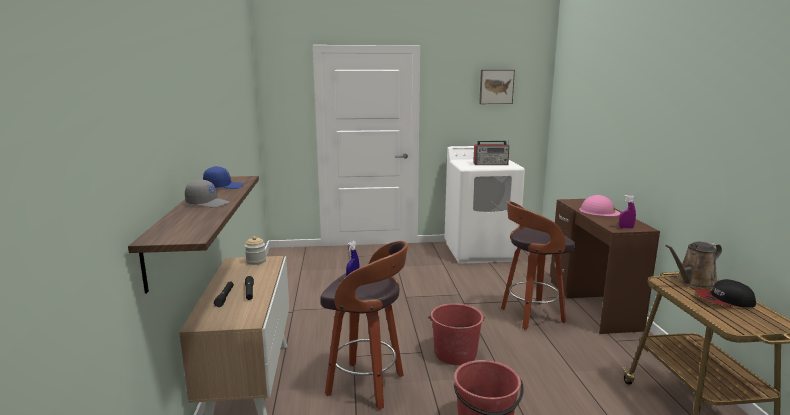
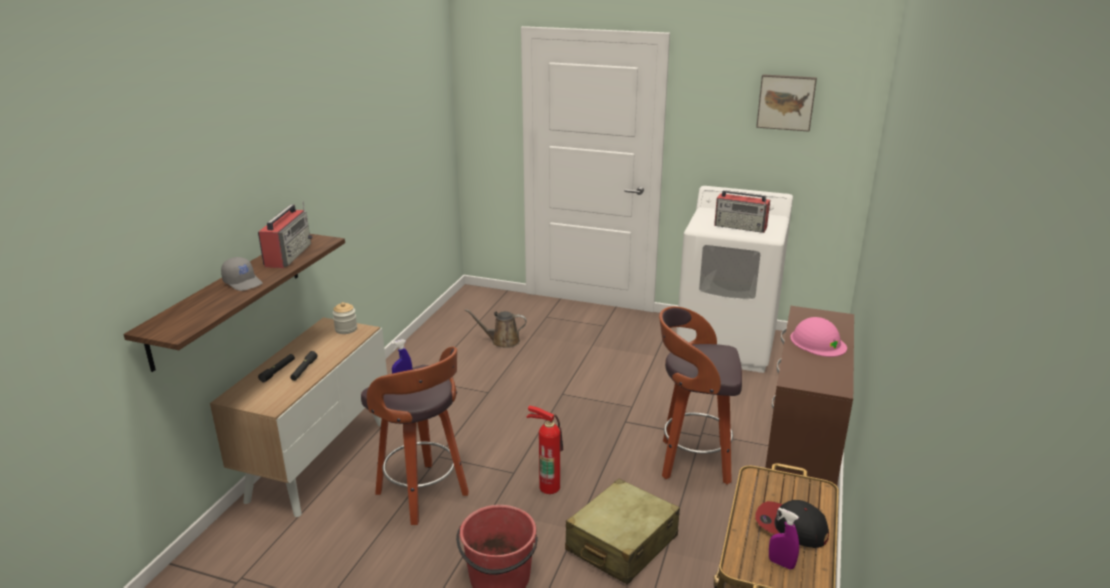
camera: 25 degrees right, 10 degrees up
blue cap [203,166,244,189] -> radio [258,201,312,268]
red bucket [428,303,485,365] -> fire extinguisher [527,406,563,494]
purple spray bottle [619,195,636,229] -> purple spray bottle moved to [769,508,799,570]
brown watering can [666,242,722,288] -> brown watering can moved to [465,309,527,348]
none -> beige suitcase [565,478,680,585]

